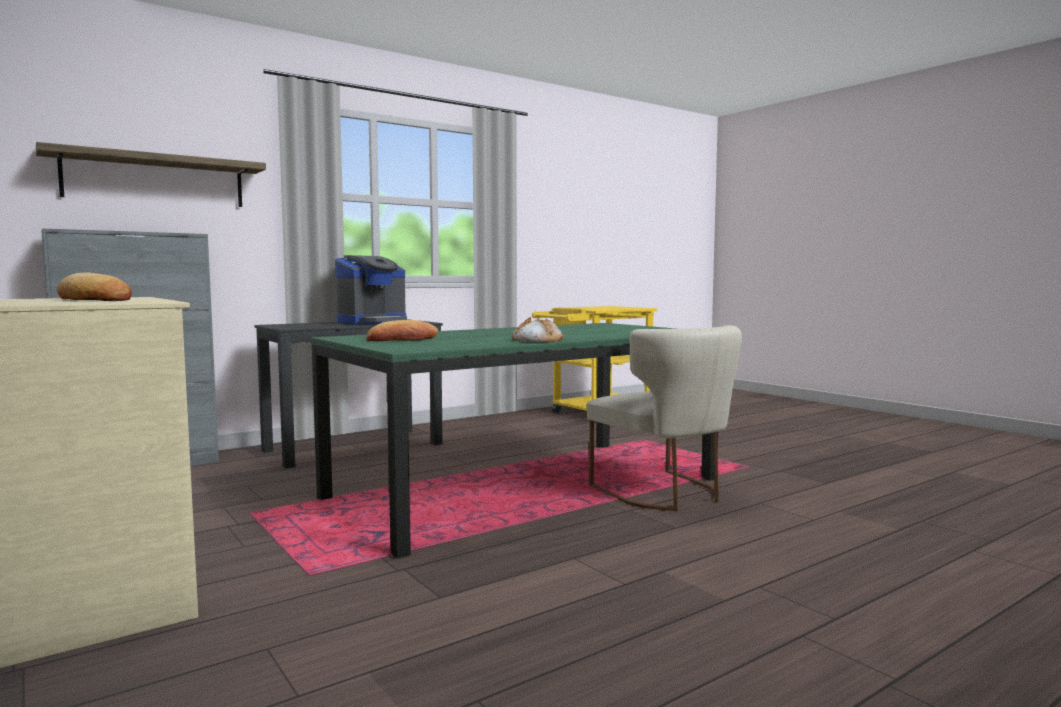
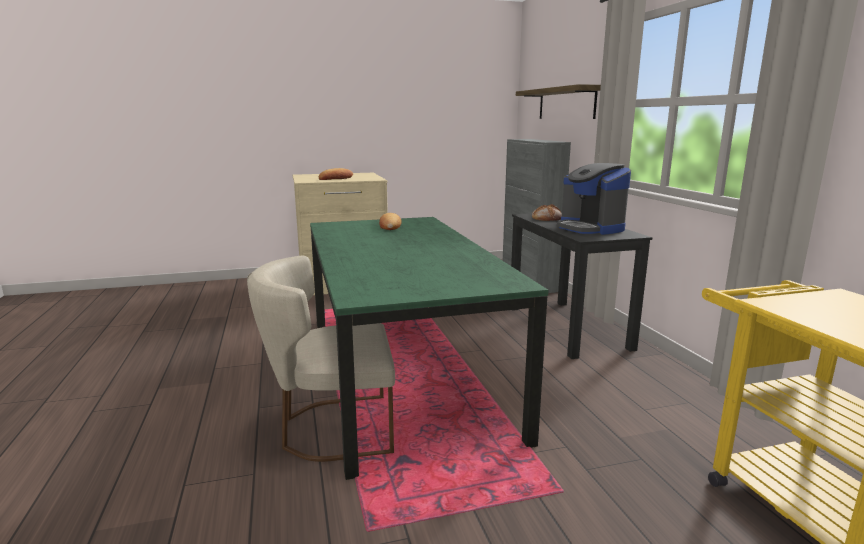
camera: 110 degrees right, 10 degrees up
bread [512,317,563,342] -> bread moved to [532,204,562,221]

